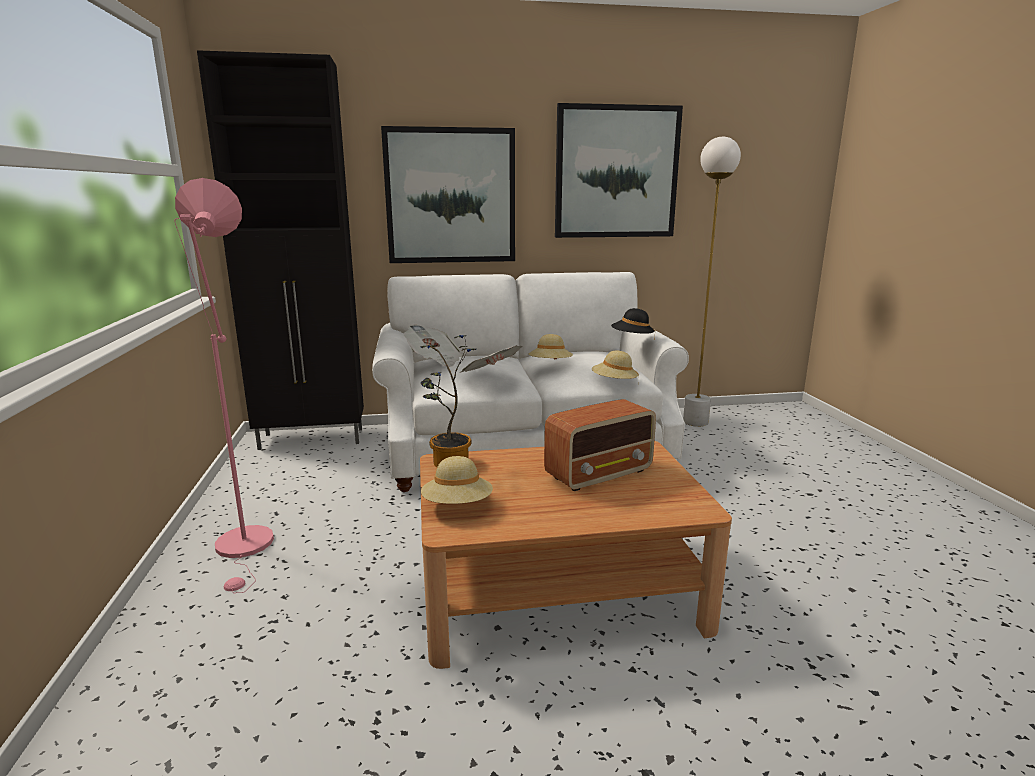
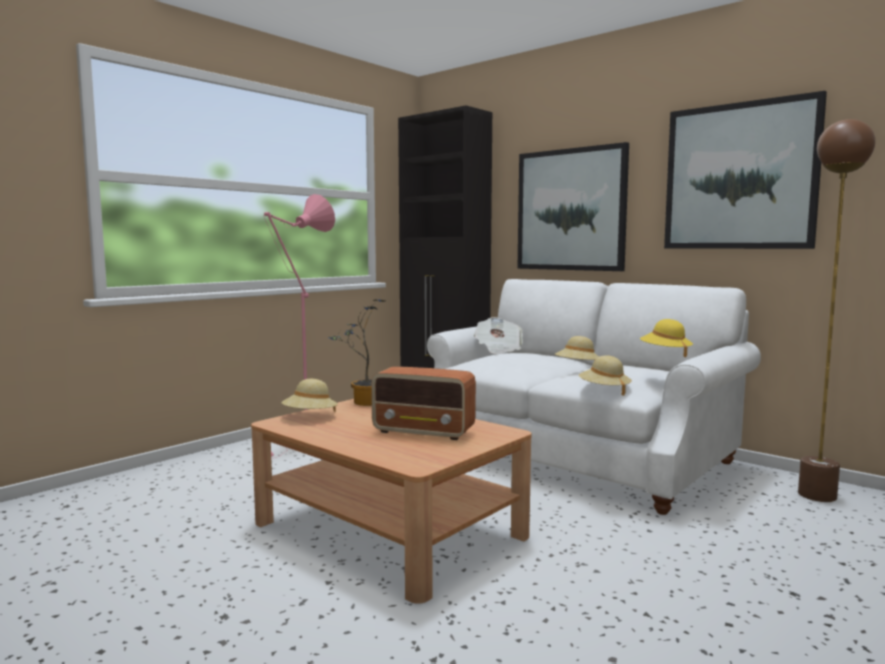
camera: 50 degrees right, 10 degrees down
newspaper [460,345,523,373] -> none
black hat [611,308,655,334] -> yellow hat [640,319,693,358]
white floor lamp [683,137,741,427] -> brown floor lamp [798,119,875,502]

